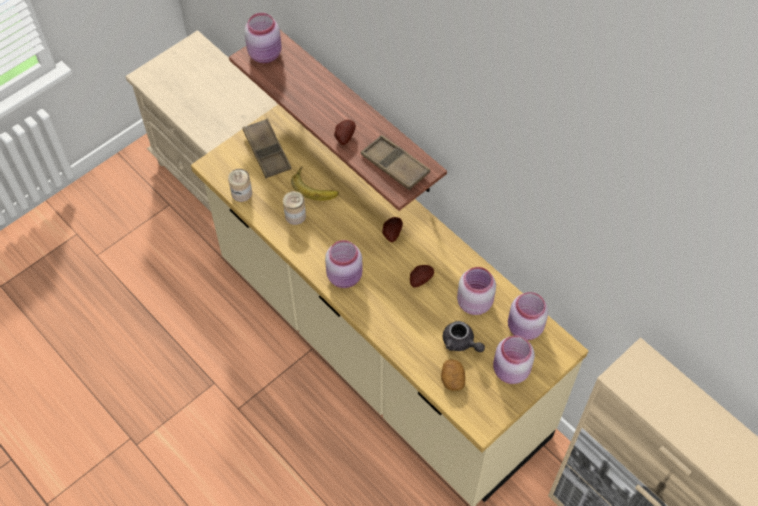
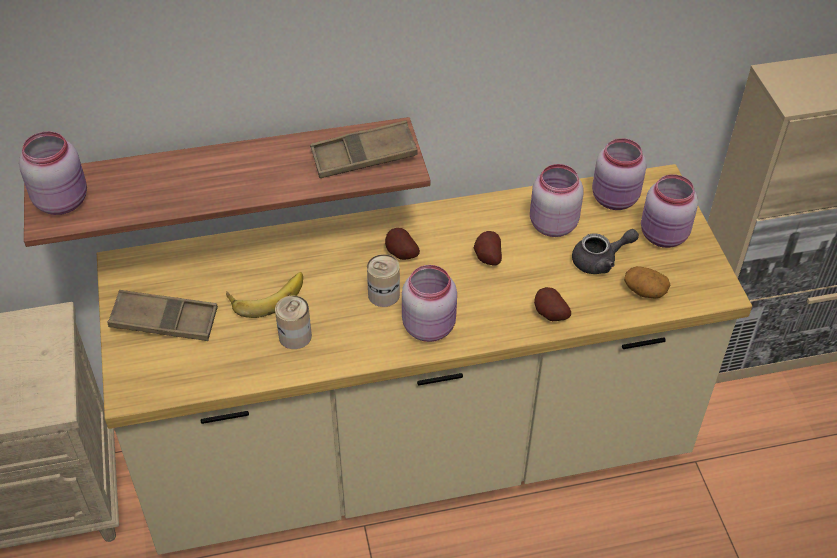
camera: 60 degrees left, 10 degrees down
can [228,169,252,202] -> can moved to [367,254,400,307]
potato [334,120,356,145] -> potato moved to [534,287,571,321]

